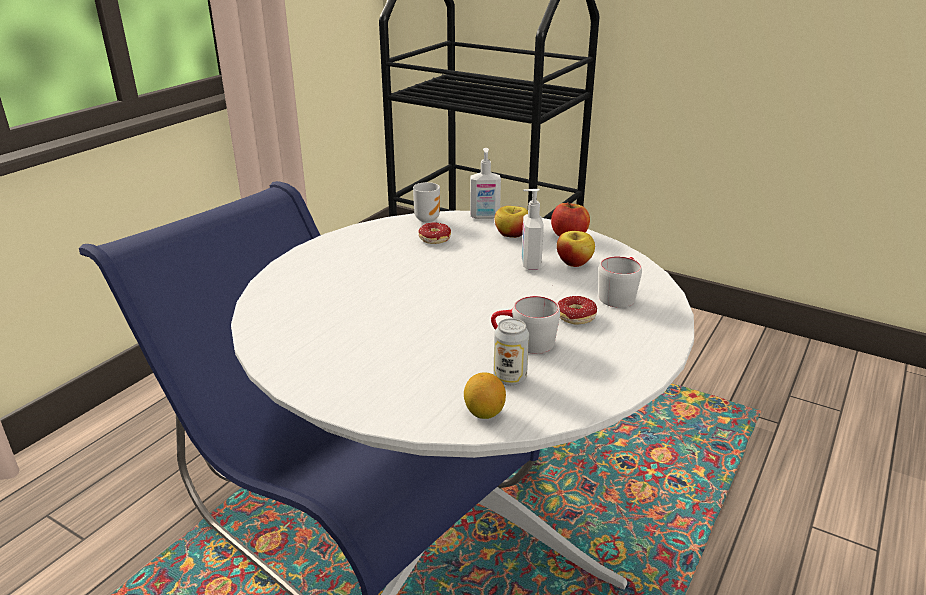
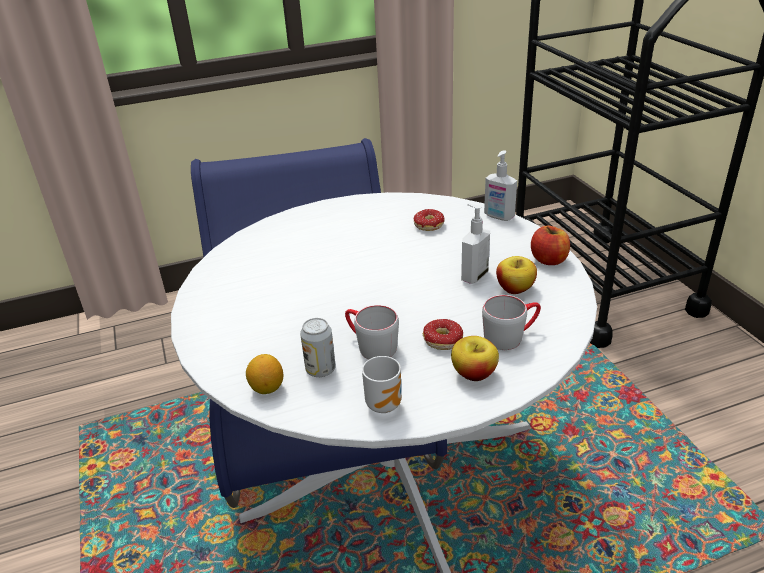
camera: 40 degrees right, 5 degrees up
mug [413,182,440,223] -> mug moved to [362,356,401,413]
apple [495,206,528,238] -> apple moved to [451,336,499,381]

